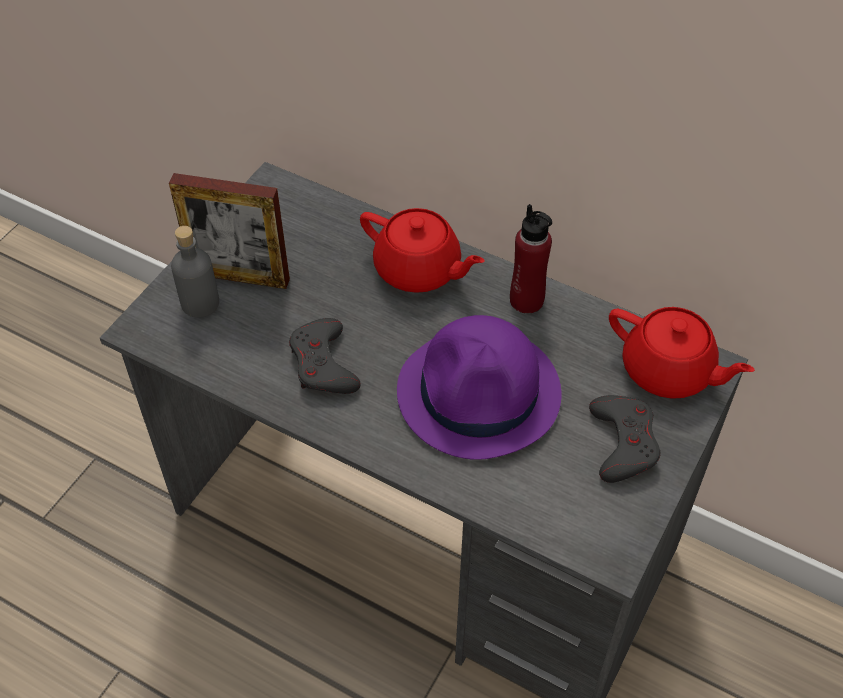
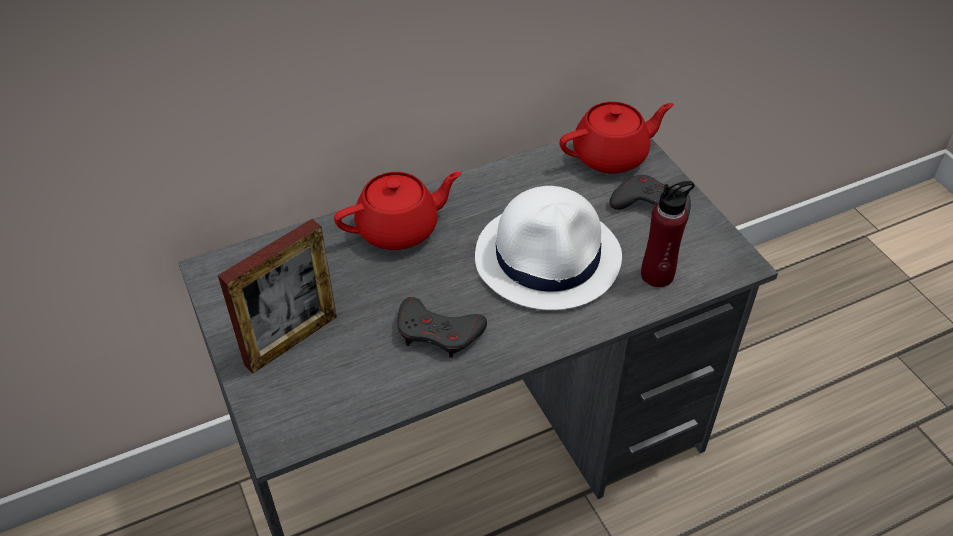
camera: 55 degrees left, 5 degrees down
grey bottle [171,226,219,318] -> none
purple hat [397,315,561,460] -> white hat [475,186,622,310]
red bottle [510,204,552,314] -> red bottle moved to [641,181,695,287]

